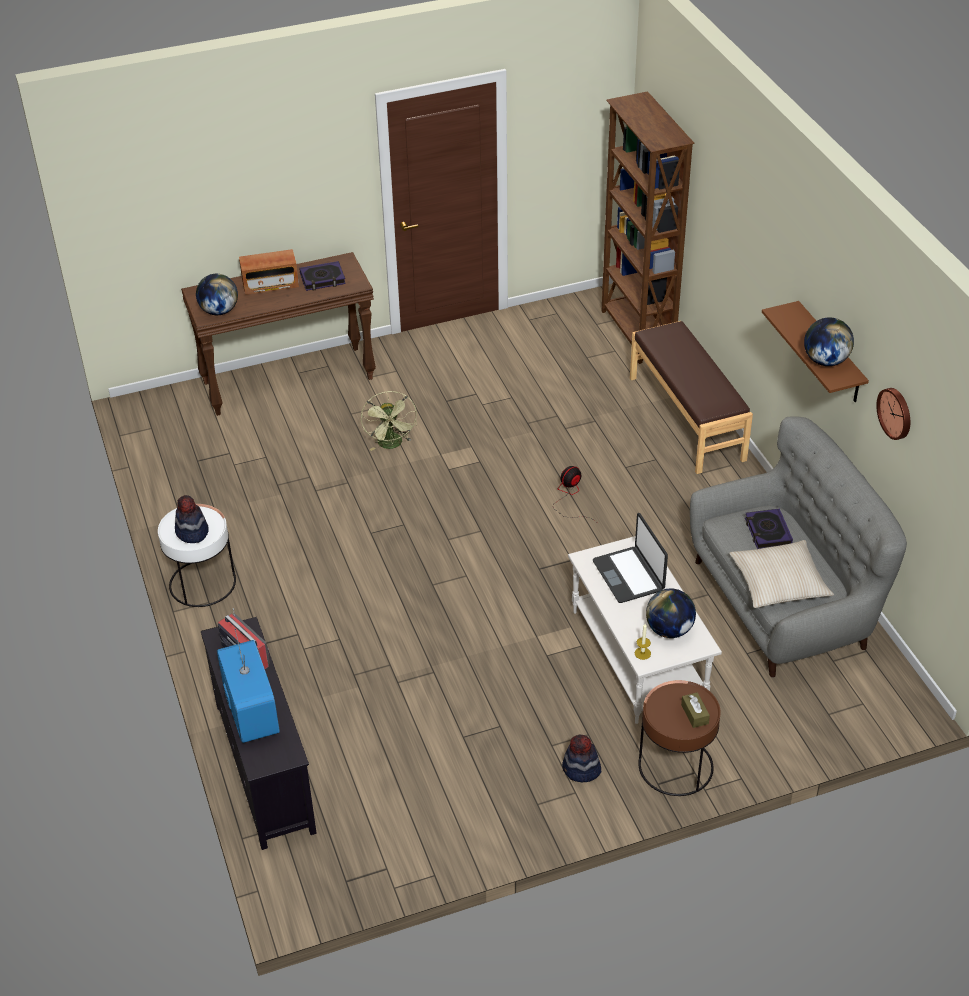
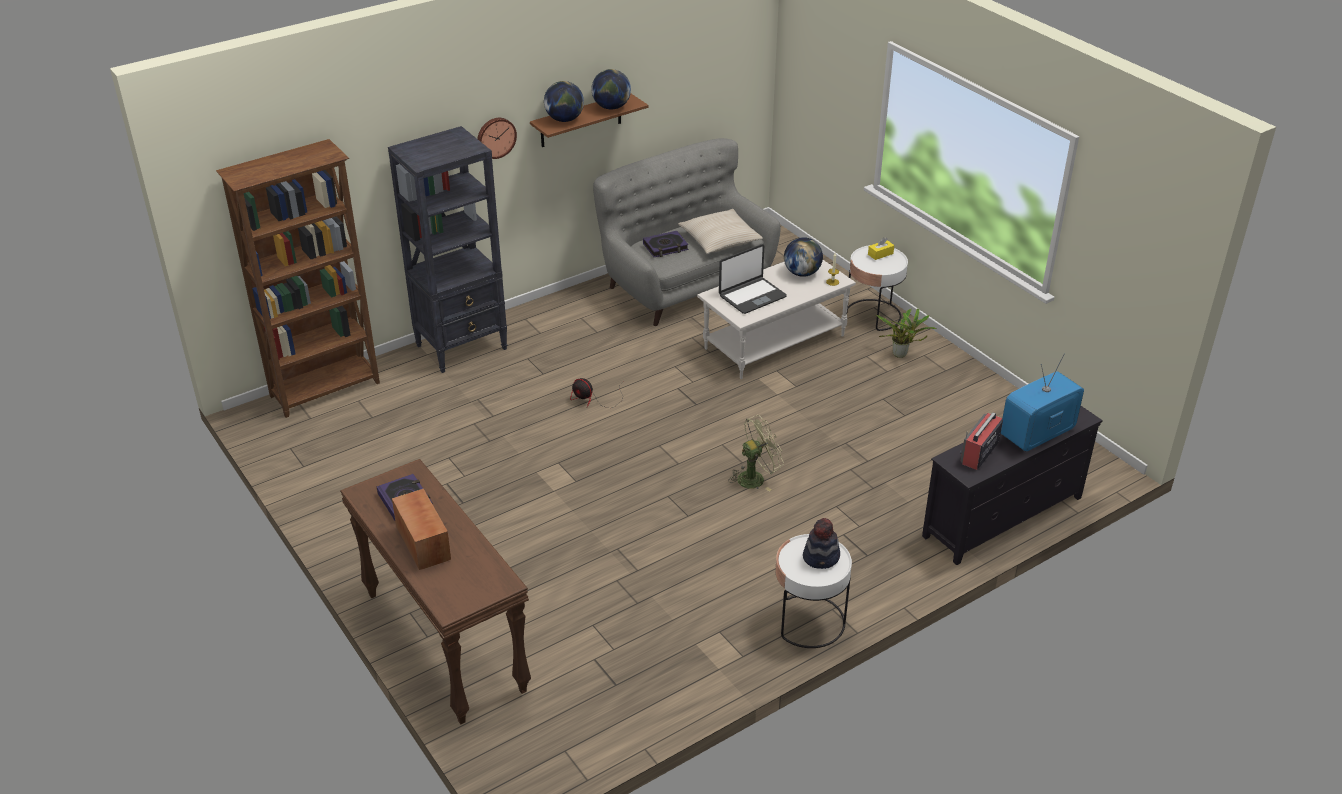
camera: 105 degrees left, 5 degrees down
globe [196,274,238,315] -> globe moved to [544,81,584,122]
green fan [361,391,417,451] -> green fan moved to [728,415,784,491]
hat [562,735,601,782] -> potted plant [876,308,938,358]
brown bench [630,321,753,474] -> black bookcase [388,126,507,373]
brown side table [638,680,721,796] -> white side table [847,245,908,331]
brown tissue box [681,692,710,728] -> yellow tissue box [868,238,894,260]
wall clock [876,388,910,440] -> wall clock moved to [477,118,517,159]

